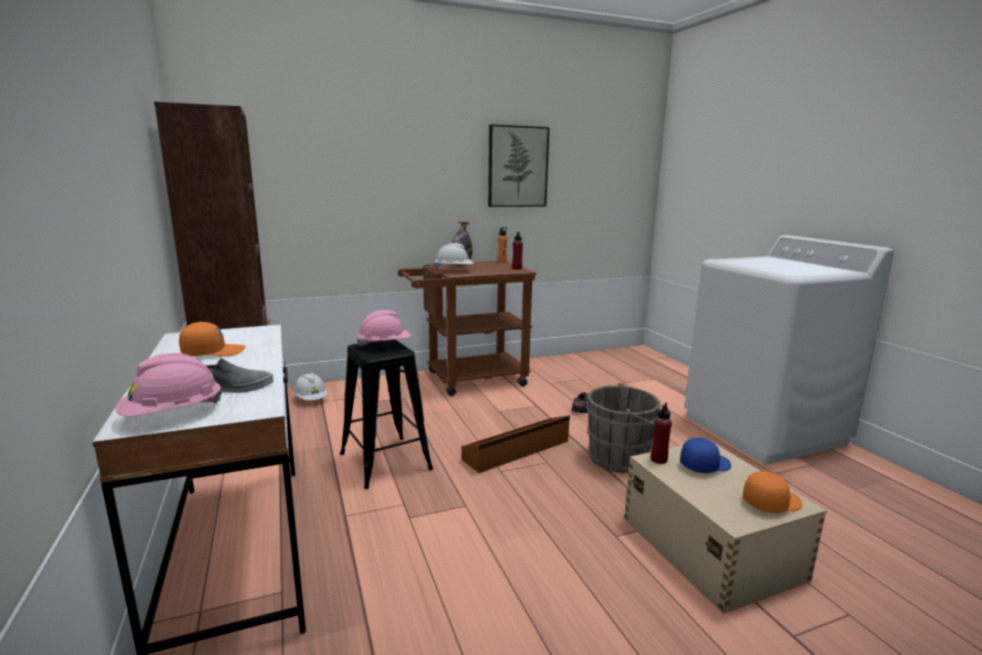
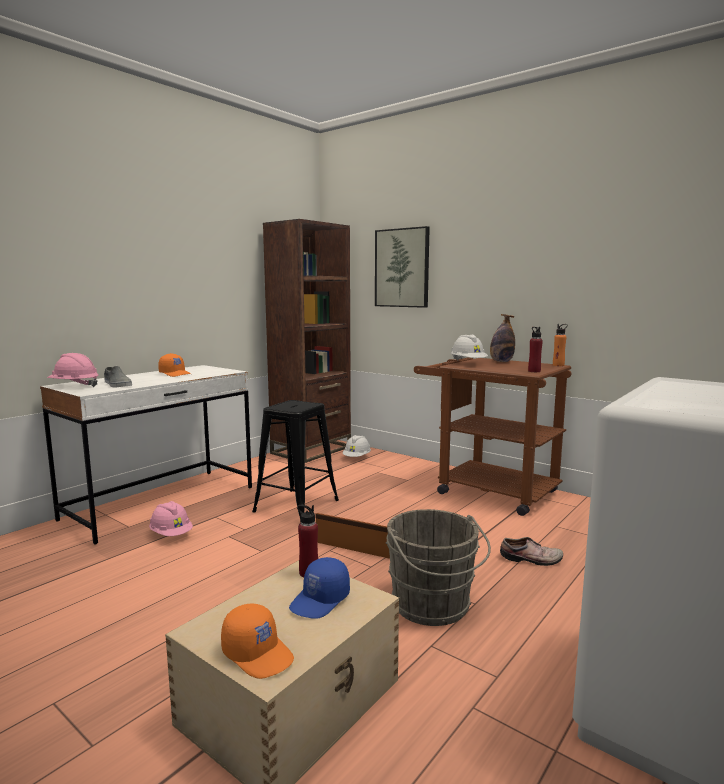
camera: 60 degrees right, 5 degrees down
pink hard hat [357,310,411,347] -> pink hard hat moved to [149,501,193,536]
picture [488,124,550,207] -> picture moved to [375,226,430,308]
blue cap [680,438,731,473] -> blue cap turned 90 degrees clockwise [289,557,350,619]

